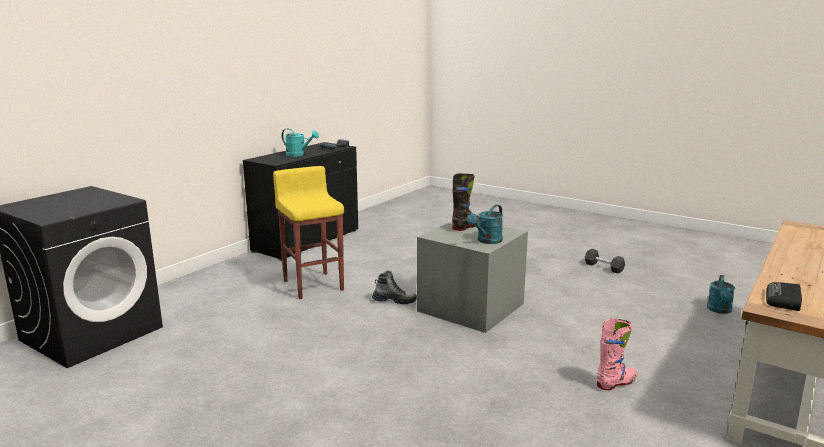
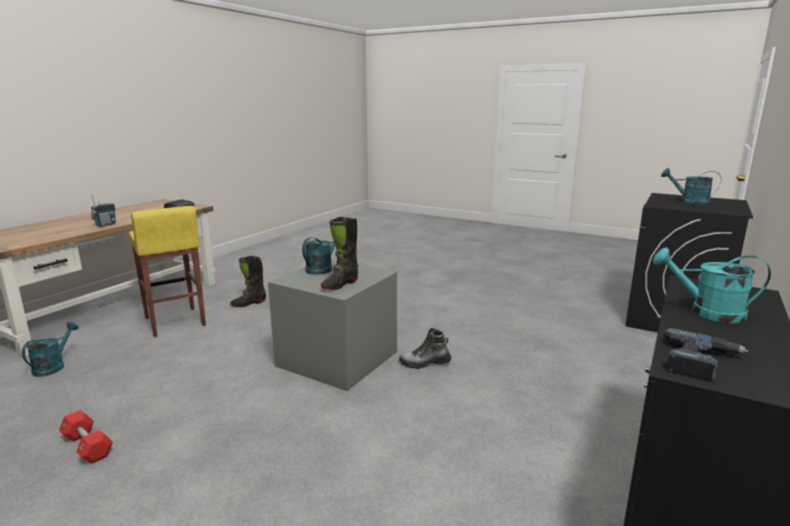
camera: 175 degrees right, 0 degrees up
yellow stool [273,166,344,299] -> yellow stool moved to [129,206,206,337]
black dumbbell [585,249,625,273] -> red dumbbell [59,410,113,464]
pink boot [597,318,638,390] -> black boot [230,256,266,307]
none -> radio [91,195,116,227]
none -> turquoise watering can [661,168,721,206]

